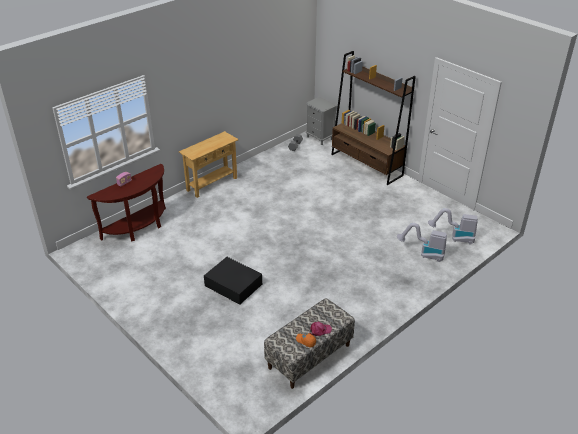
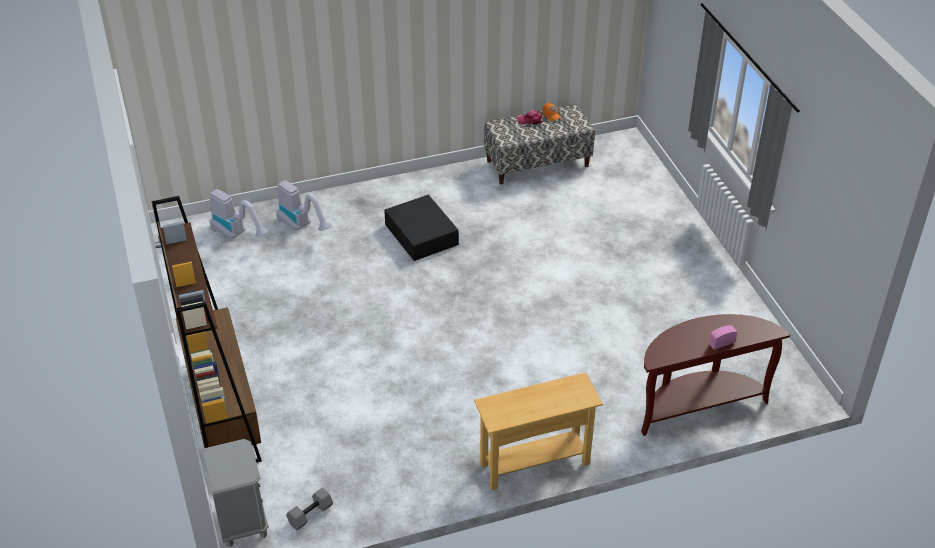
camera: 155 degrees left, 5 degrees up
black storage box [204,257,262,305] -> black storage box moved to [384,195,459,261]

